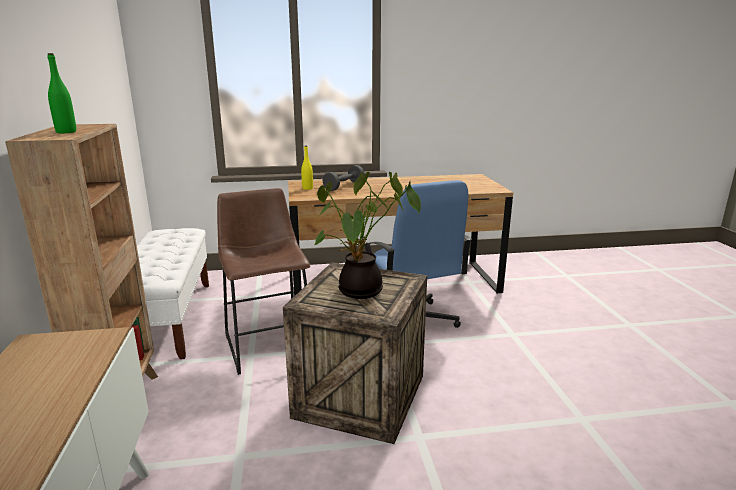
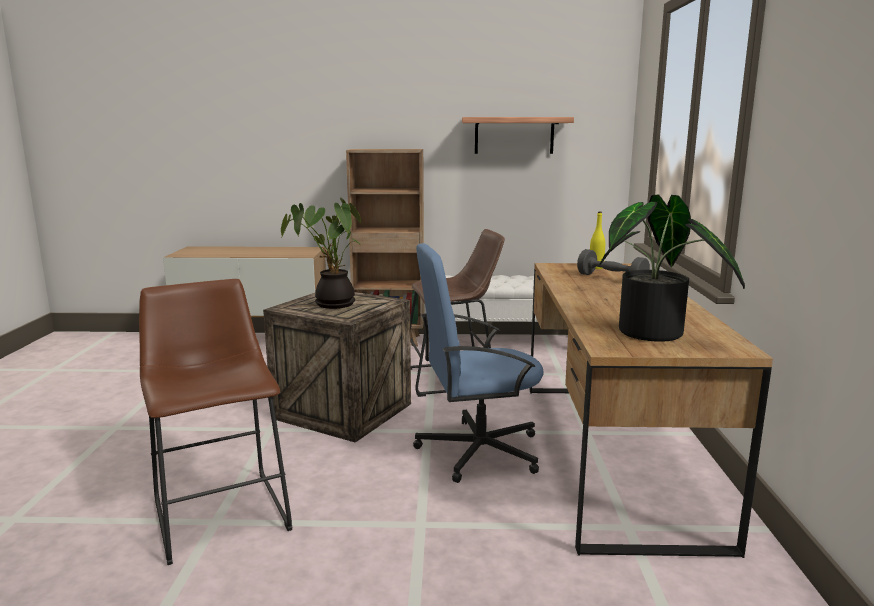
camera: 100 degrees right, 5 degrees down
green bottle [47,53,76,133] -> none
none -> brown stool [139,279,293,565]
none -> shelf [462,117,574,154]
none -> potted plant [599,194,745,342]

